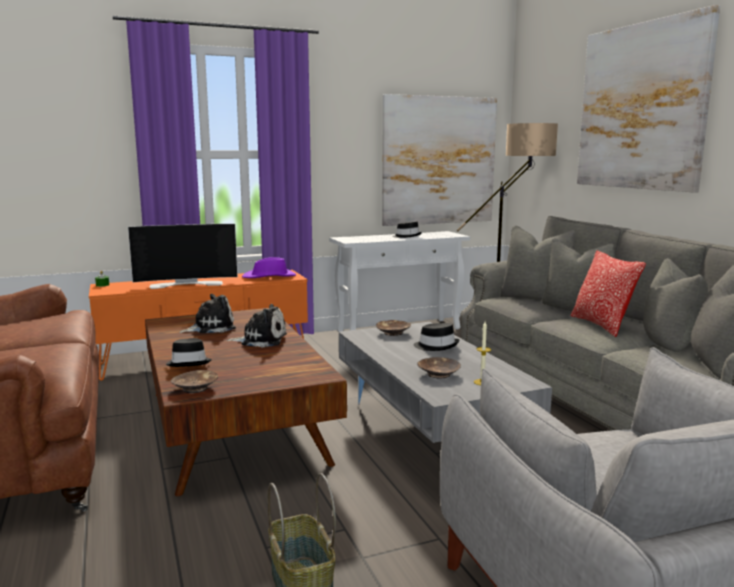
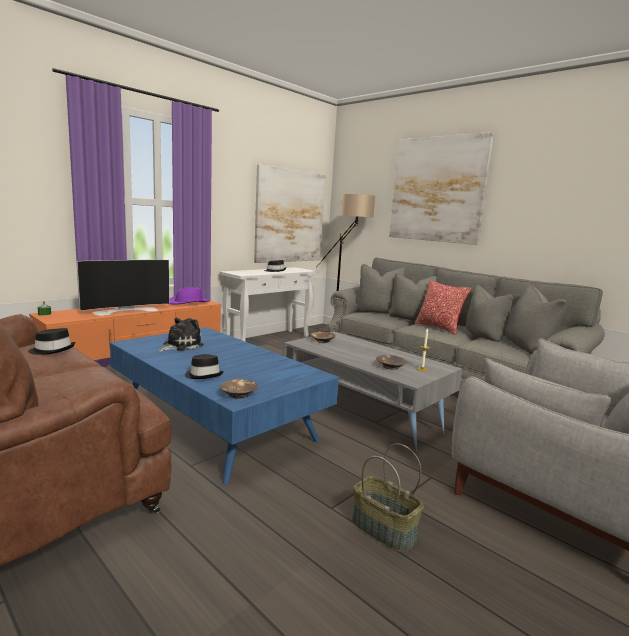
camera: 25 degrees left, 0 degrees up
brown coffee table [145,308,347,496] -> blue coffee table [110,327,339,485]
plush toy [226,304,287,347] -> none
black hat [413,323,459,351] -> black hat moved to [28,328,76,355]

